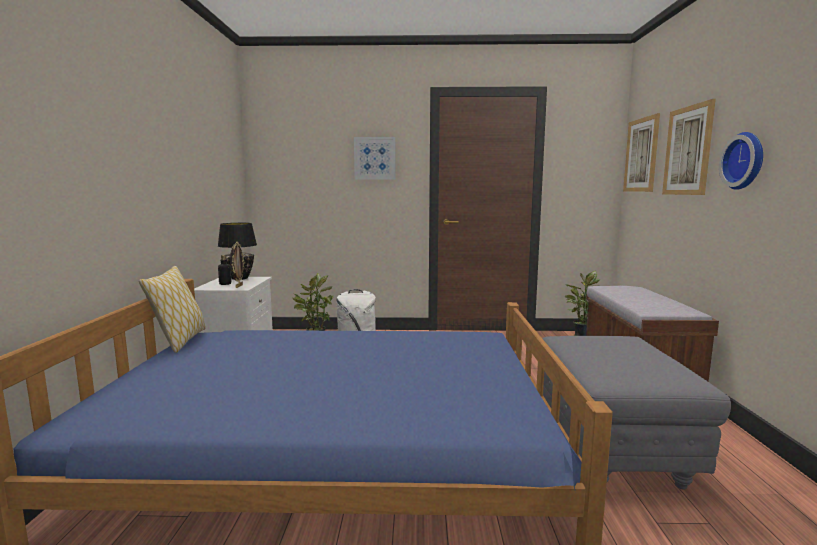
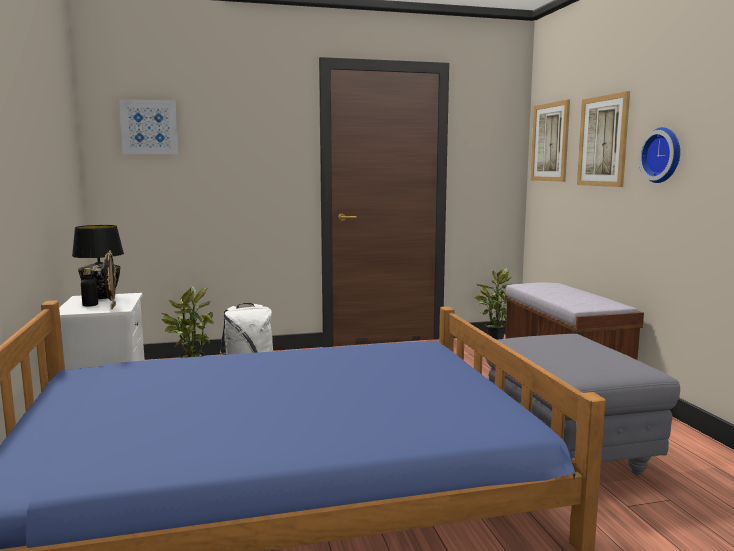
camera: 15 degrees left, 0 degrees up
pillow [139,266,206,353] -> none
picture [354,137,396,179] -> picture moved to [119,99,178,154]

